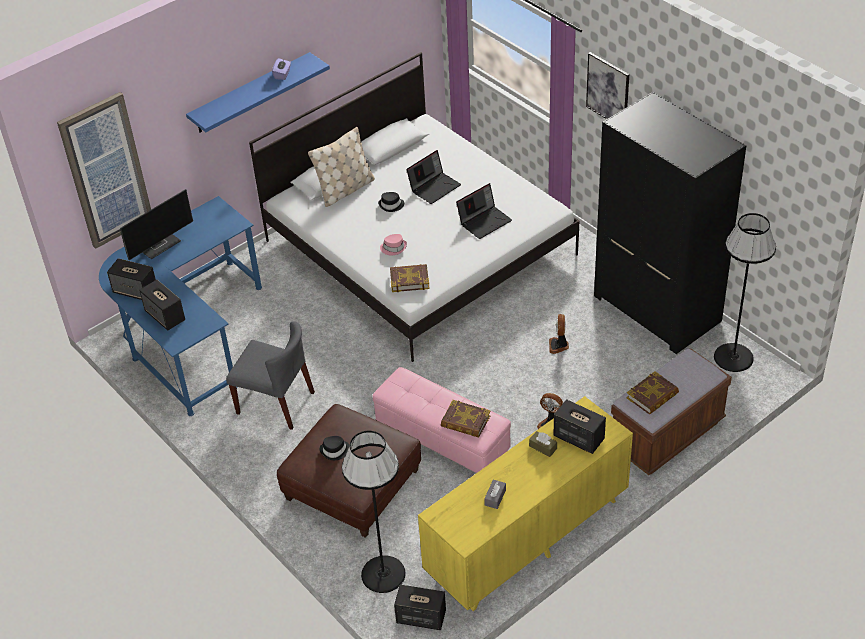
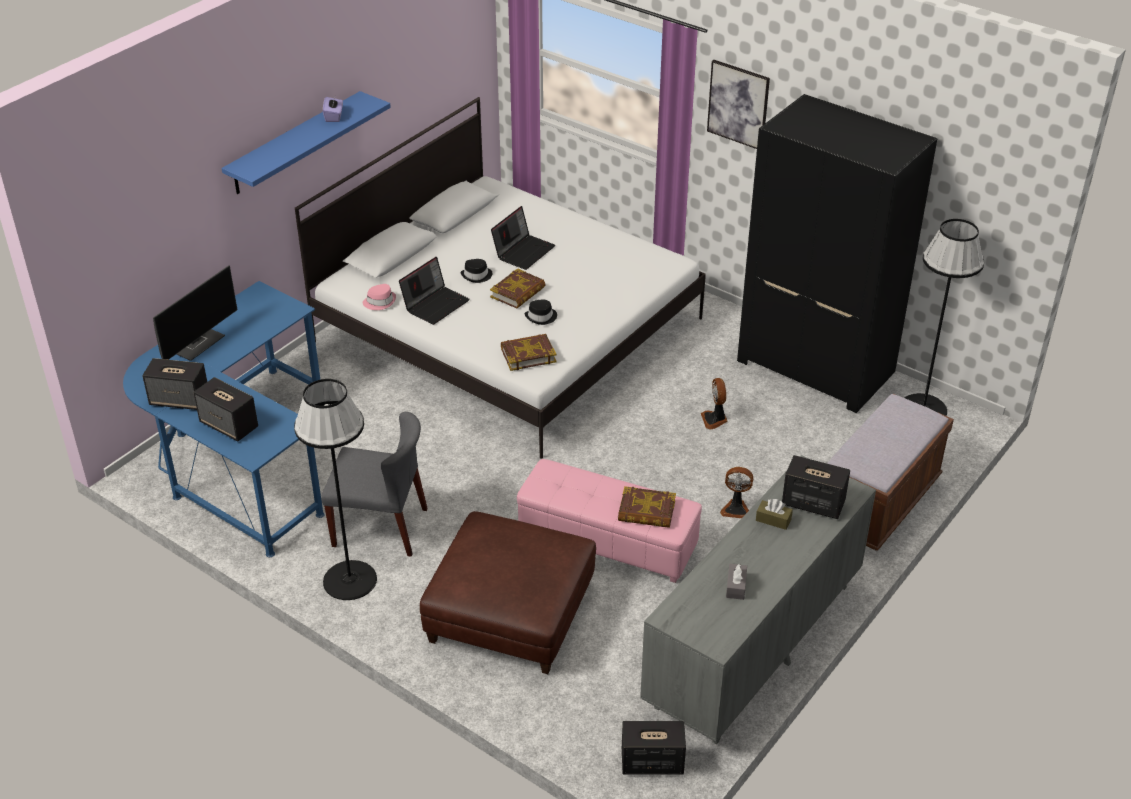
camera: 15 degrees left, 5 degrees down
picture [57,92,151,249] -> none
beige pillow [308,127,375,207] -> none
black hat [319,436,350,460] -> black hat moved to [525,300,557,325]
black floor lamp [342,431,406,593] -> black floor lamp moved to [294,379,377,600]
pink hat [380,234,407,256] -> pink hat moved to [363,284,396,310]
yellow dresser [418,396,633,611] -> grey dresser [640,455,876,744]
laptop [456,183,512,239] -> laptop moved to [399,257,470,325]
book [626,371,679,415] -> book moved to [490,268,546,308]

